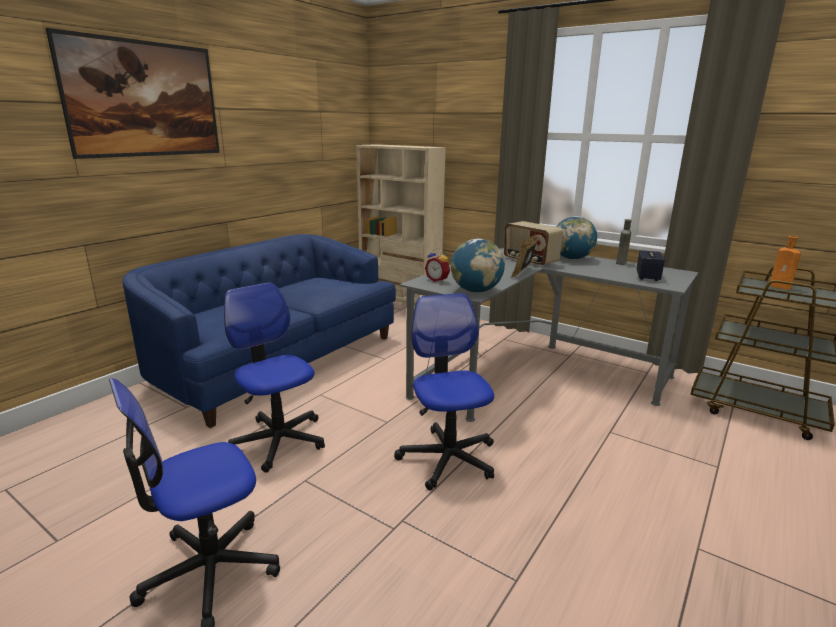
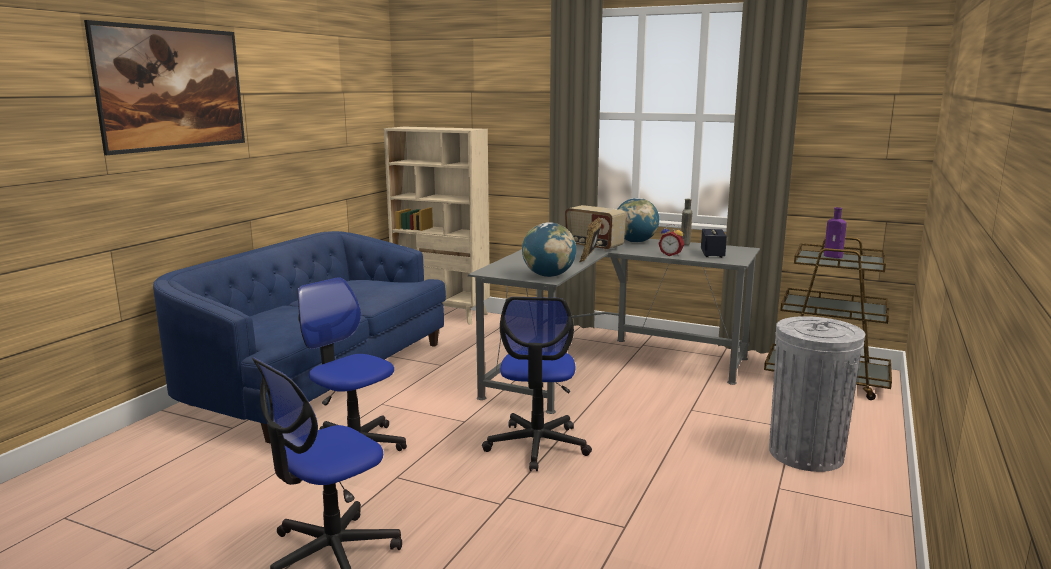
camera: 10 degrees left, 5 degrees down
office chair [394,293,494,490] -> office chair turned 150 degrees counterclockwise [482,297,592,471]
alarm clock [425,248,450,282] -> alarm clock moved to [658,224,684,256]
orange bottle [769,236,801,290] -> purple bottle [824,207,847,258]
none -> grey trash can [769,316,865,472]

